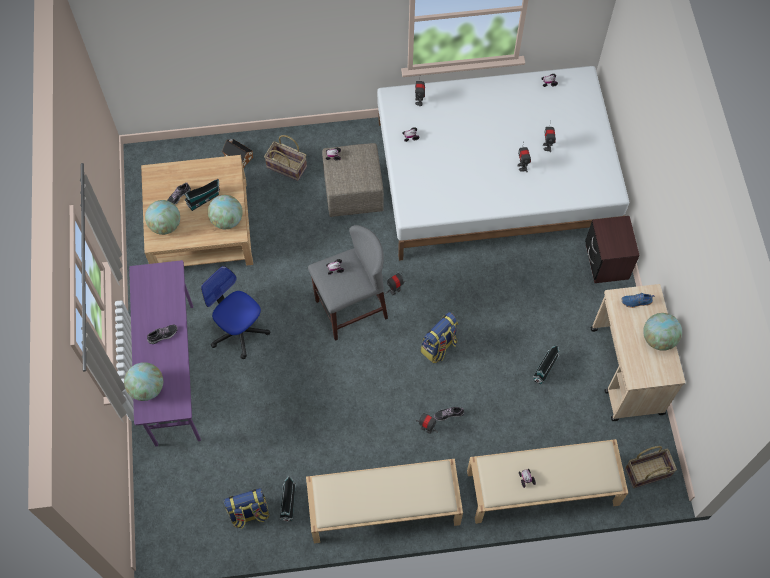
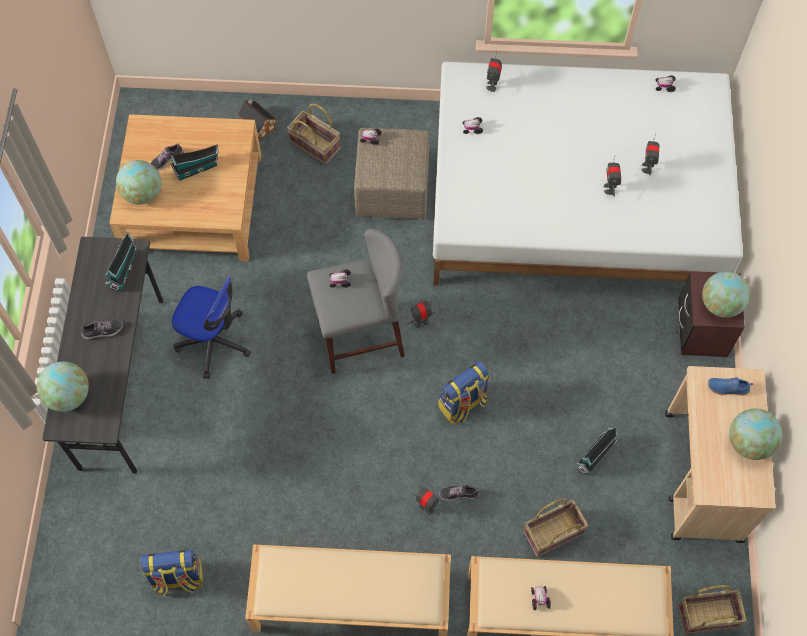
camera: 10 degrees right, 0 degrees up
purple desk [129,260,201,446] -> grey desk [42,237,163,474]
office chair [201,266,271,359] -> office chair turned 150 degrees clockwise [172,277,251,379]
globe [208,195,243,229] -> globe moved to [702,271,750,318]
toy house [280,476,296,521] -> toy house moved to [105,232,137,292]
none -> basket [524,498,588,557]

